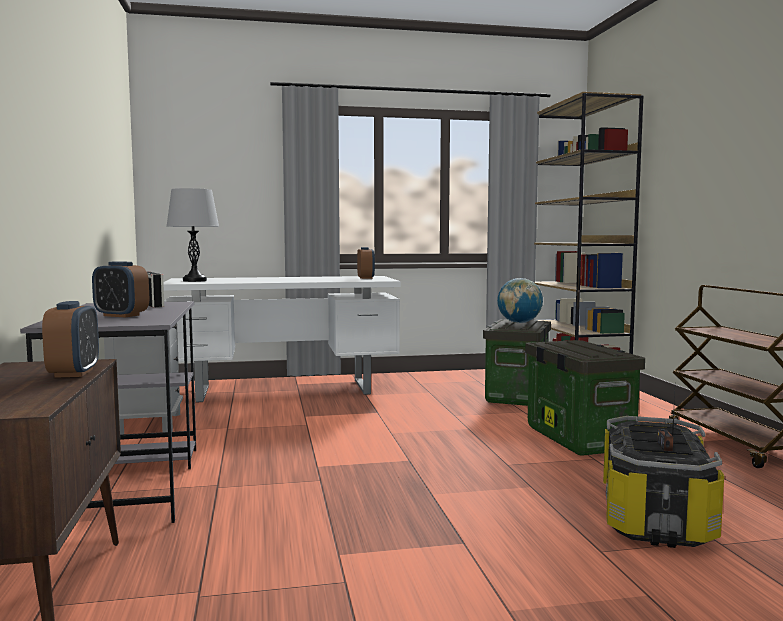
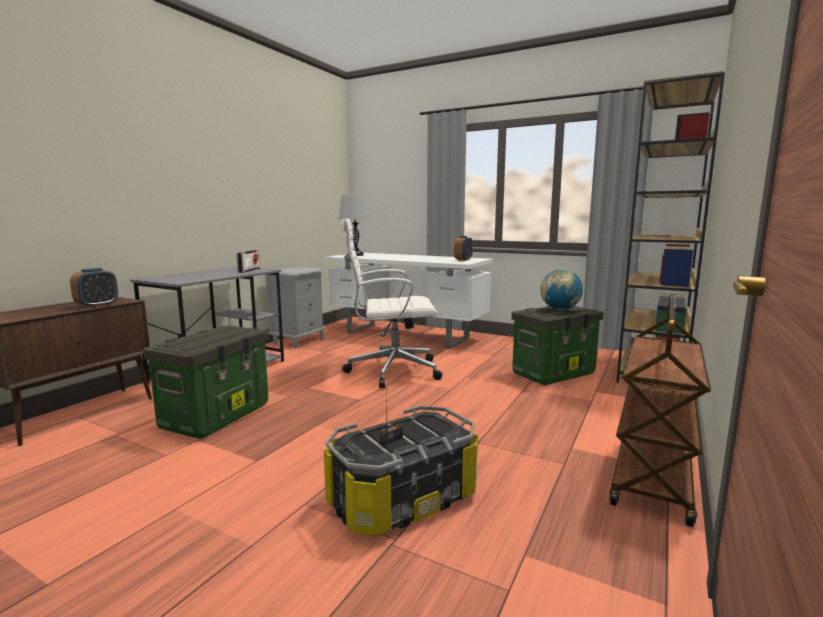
camera: 40 degrees right, 5 degrees up
alarm clock [92,261,149,318] -> none
storage box [525,340,645,456] -> storage box moved to [143,325,268,439]
none -> white office chair [341,219,442,388]

